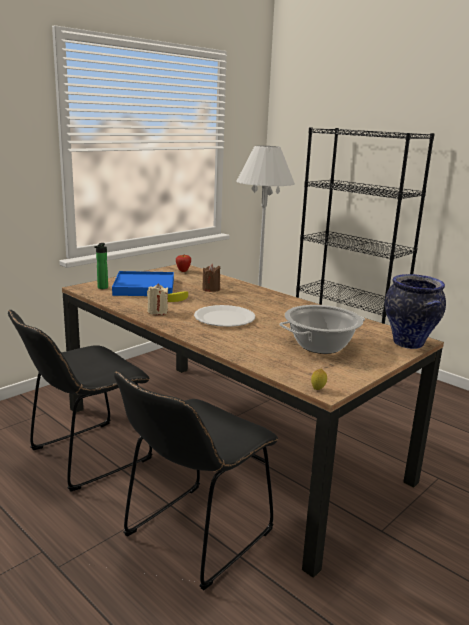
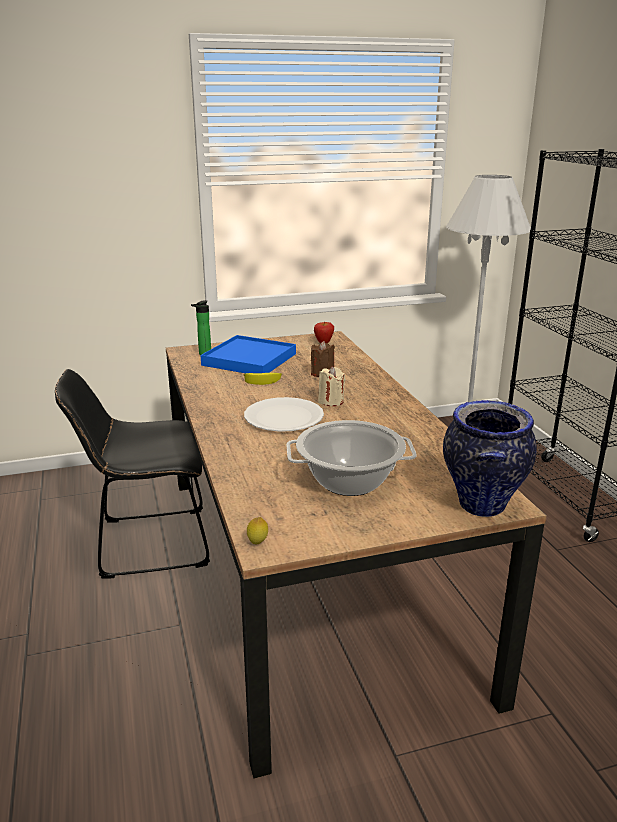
camera: 30 degrees right, 5 degrees up
black chair [114,371,278,590] -> none
beige candle [147,283,168,315] -> beige candle moved to [318,367,346,406]

